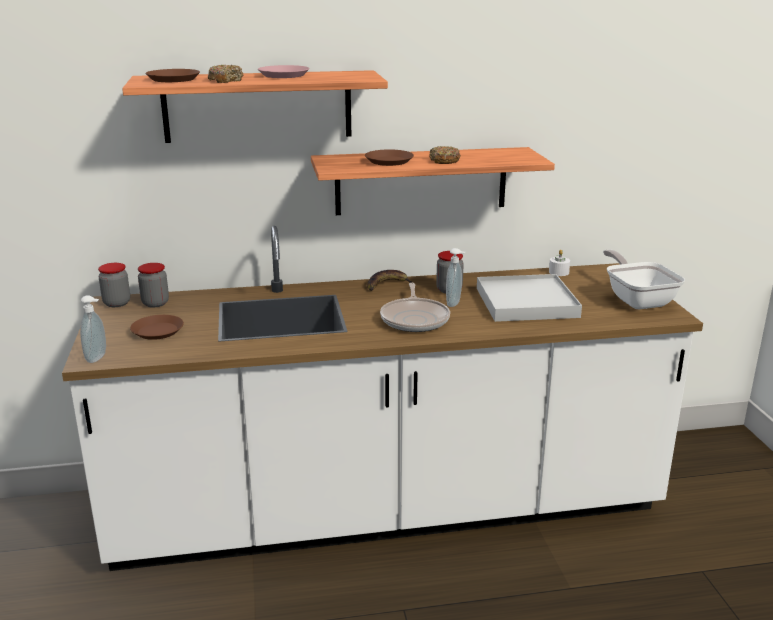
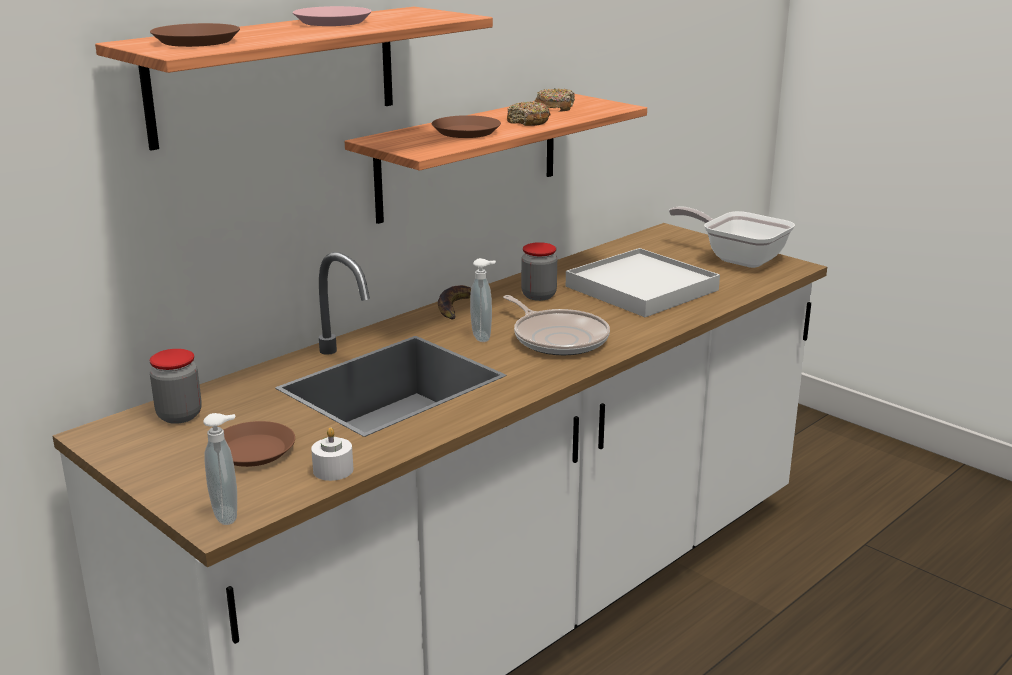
camera: 35 degrees left, 0 degrees up
jar [98,263,130,307] -> none
donut [208,65,243,83] -> donut moved to [534,88,575,112]
soap dispenser [446,248,465,307] -> soap dispenser moved to [470,258,496,342]
white candle [549,250,570,276] -> white candle moved to [311,427,353,481]

